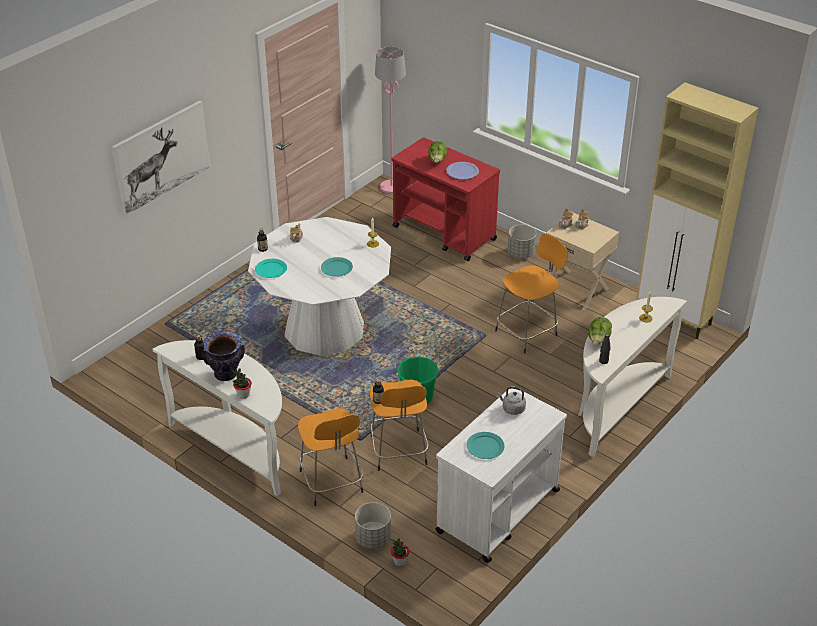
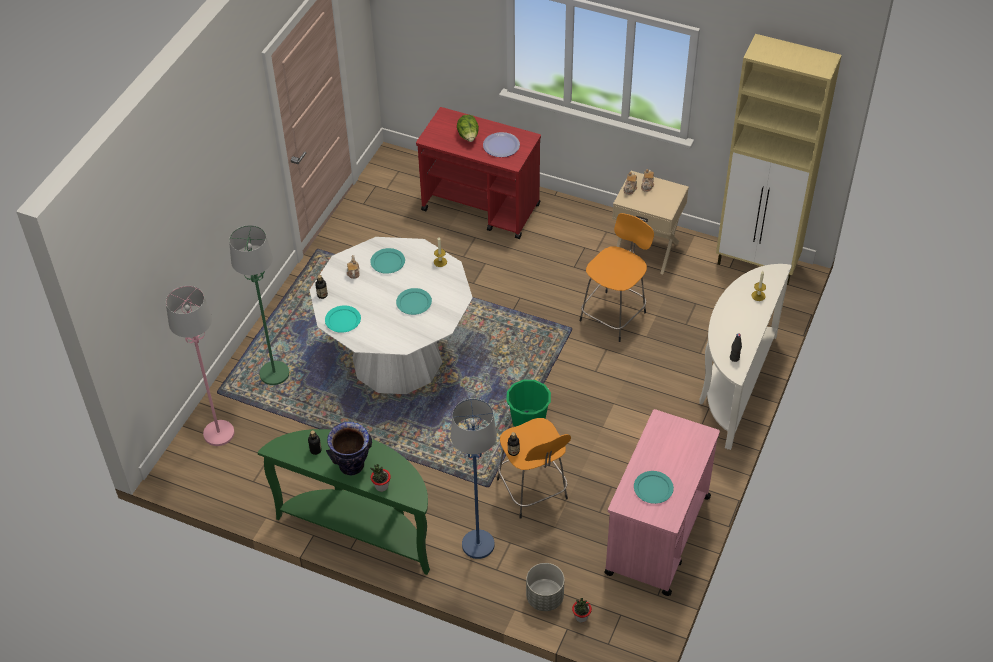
camera: 15 degrees left, 10 degrees up
picture [112,100,210,215] -> none
white console table [152,340,282,496] -> green console table [258,429,430,575]
orange stool [298,408,363,506] -> blue floor lamp [451,399,497,559]
pink floor lamp [375,46,406,194] -> pink floor lamp moved to [166,286,234,446]
white cart [435,386,567,563] -> pink cart [604,409,720,596]
grey kettle [497,387,526,415] -> none
grey planter [508,225,536,258] -> none
lettuce [588,317,612,345] -> none
none -> green floor lamp [229,225,289,385]
none -> turquoise plate [370,248,405,274]

